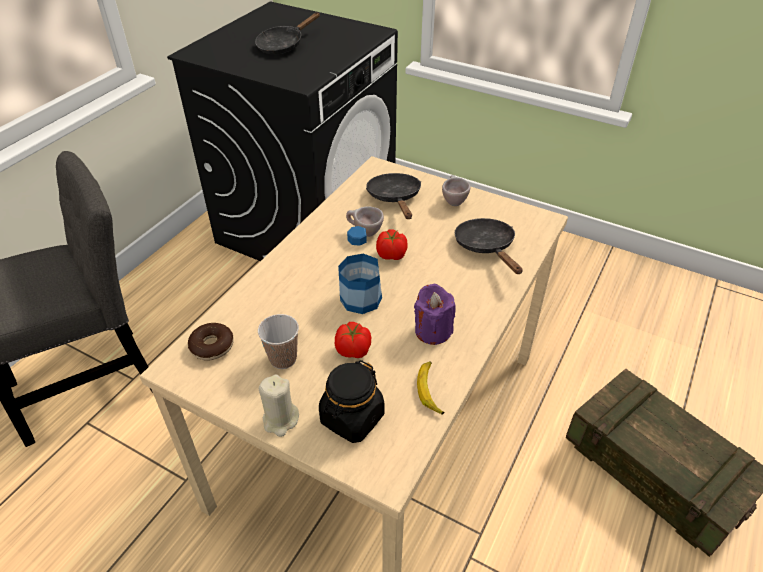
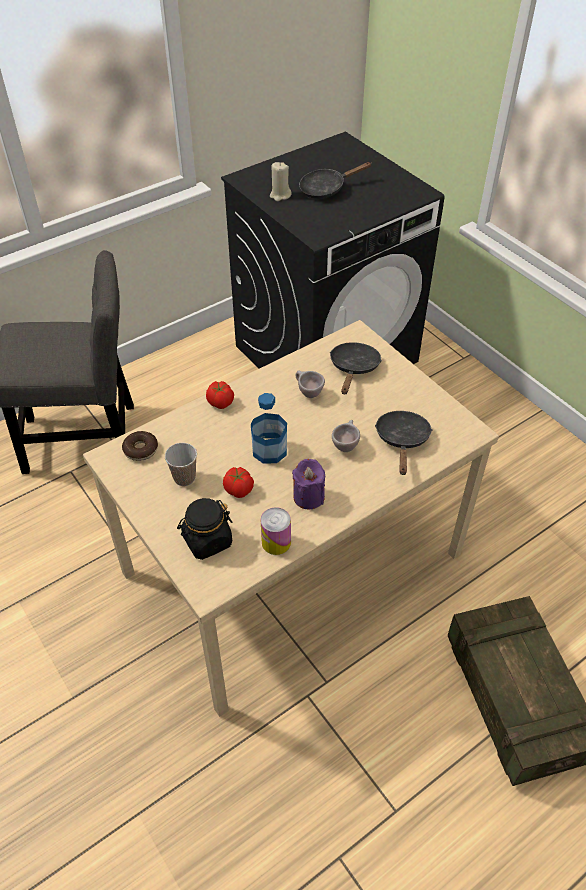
camera: 25 degrees right, 5 degrees up
beige candle [259,374,299,437] -> beige candle moved to [270,162,292,201]
tomato [376,229,408,260] -> tomato moved to [206,381,234,409]
banana [417,361,444,415] -> can [261,507,291,555]
beige cup [442,175,470,206] -> beige cup moved to [332,420,360,452]

